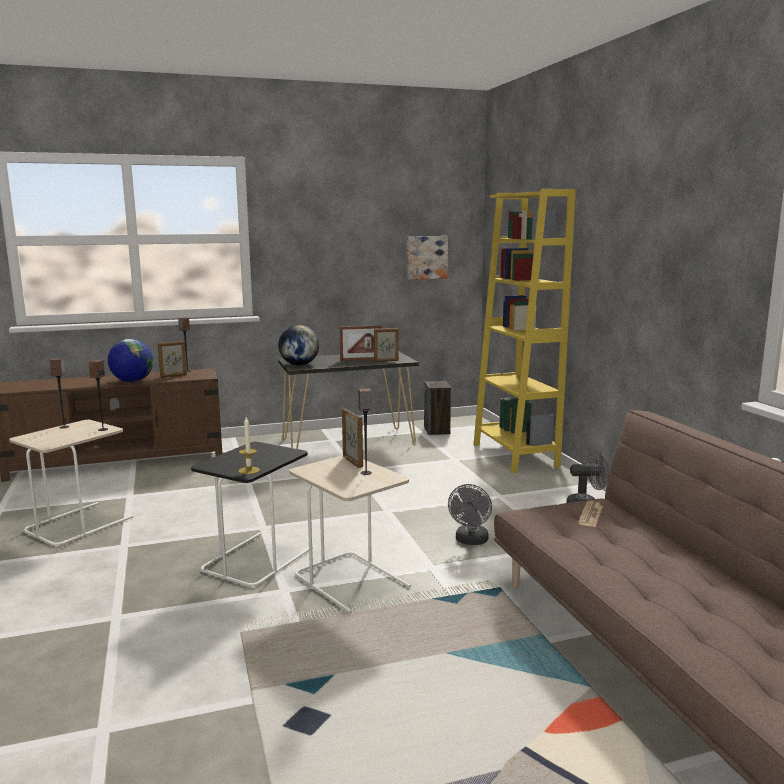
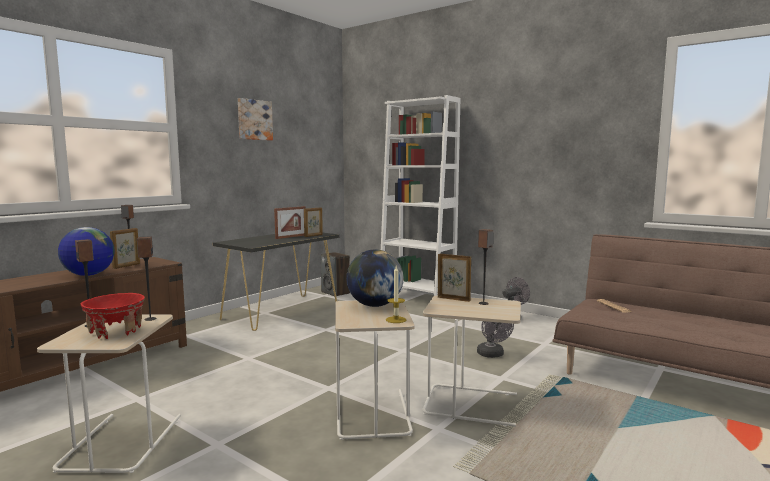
camera: 35 degrees left, 5 degrees down
black side table [191,442,313,588] -> beige side table [335,300,414,440]
globe [278,325,319,365] -> globe moved to [346,250,404,307]
picture [407,236,448,280] -> picture moved to [238,98,273,141]
yellow bookcase [473,189,576,473] -> white bookcase [381,95,460,296]
none -> red bowl [81,293,145,339]

